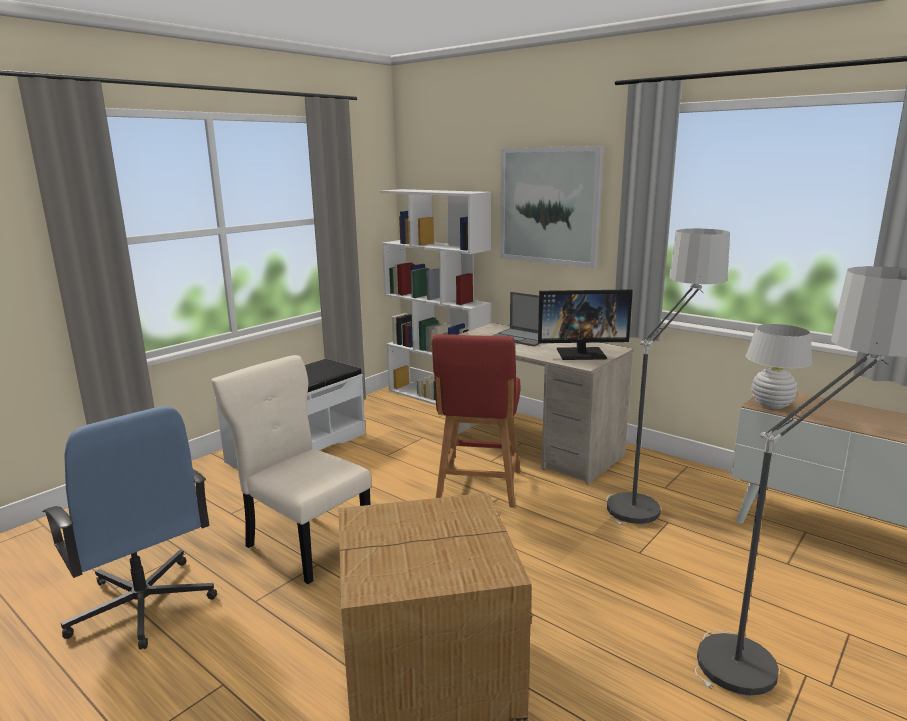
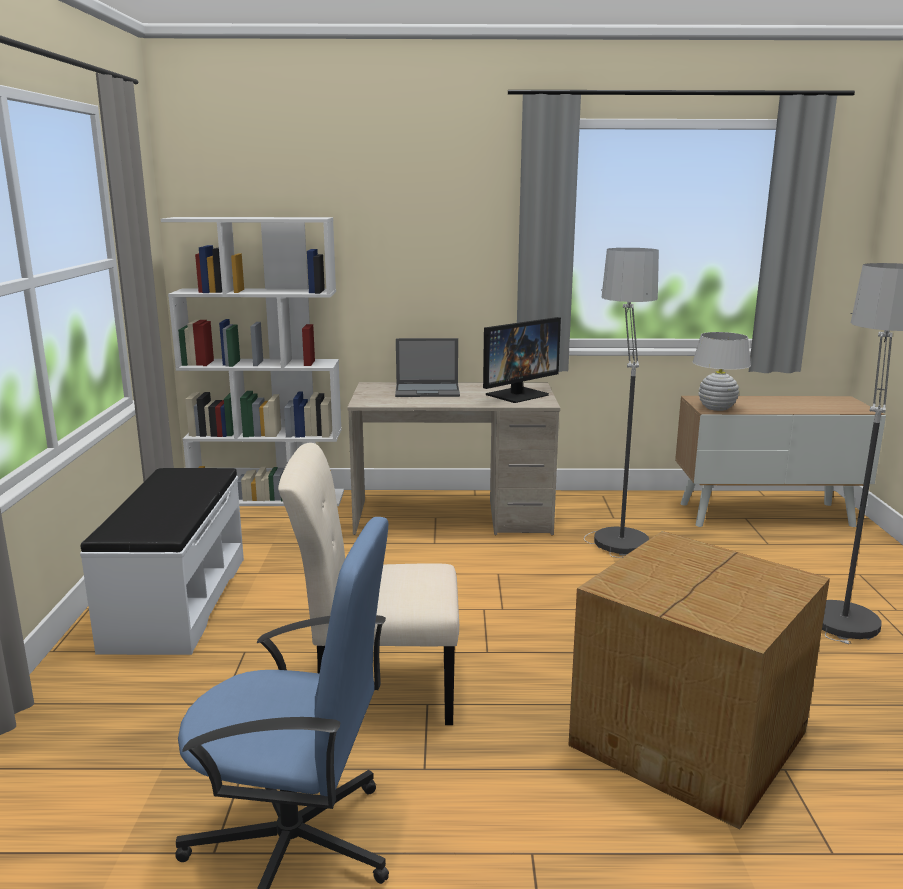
camera: 40 degrees left, 0 degrees up
red stool [432,334,521,508] -> none
picture [500,146,604,268] -> none

